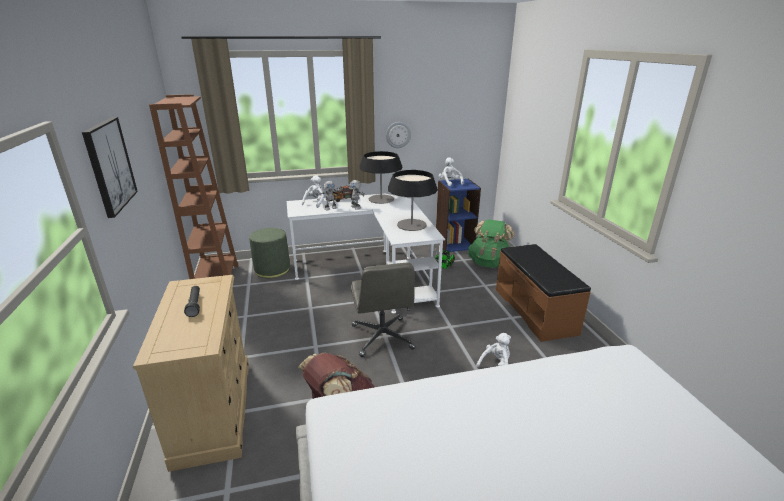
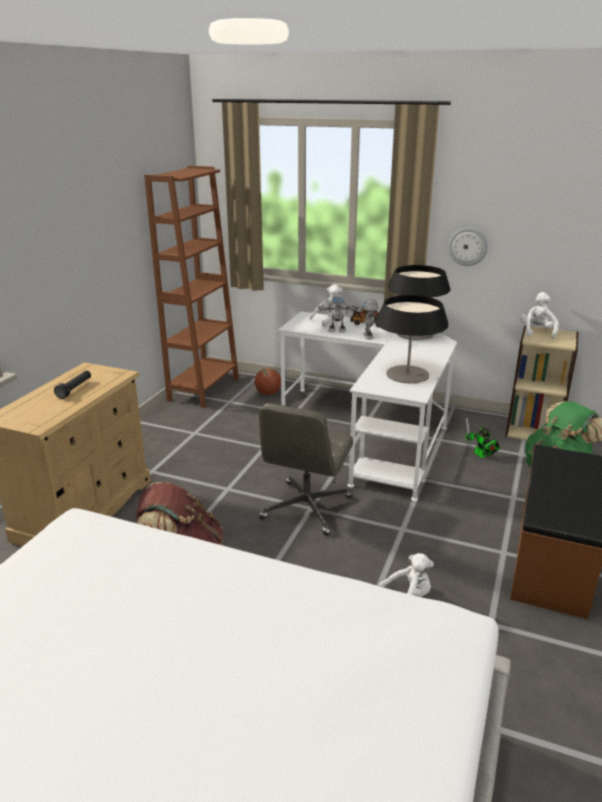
camera: 35 degrees right, 0 degrees up
picture [82,117,138,218] -> none
green ottoman [249,228,290,278] -> basketball [255,368,281,395]
blue bookcase [436,179,481,252] -> beige bookcase [505,325,579,440]

